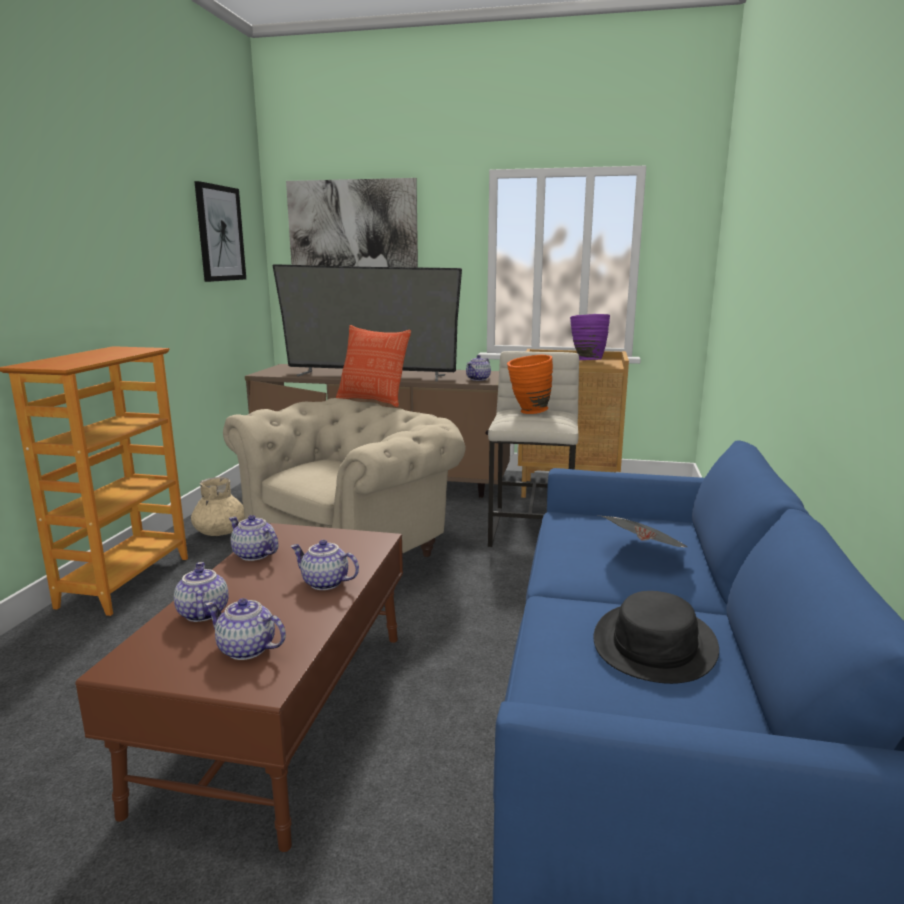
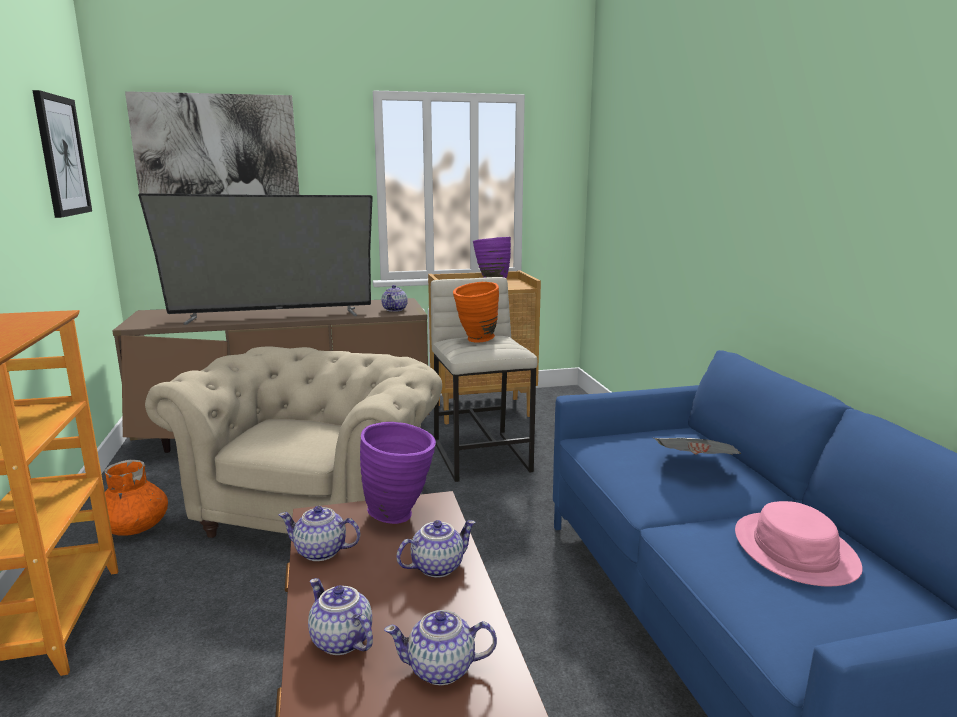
camera: 25 degrees left, 0 degrees up
beige vase [191,477,245,536] -> orange vase [105,460,168,536]
teapot [291,540,359,590] -> teapot turned 150 degrees clockwise [397,520,476,578]
orange pillow [336,325,411,407] -> none
black hat [593,591,719,684] -> pink hat [735,501,863,586]
none -> purple vase [360,422,436,524]

